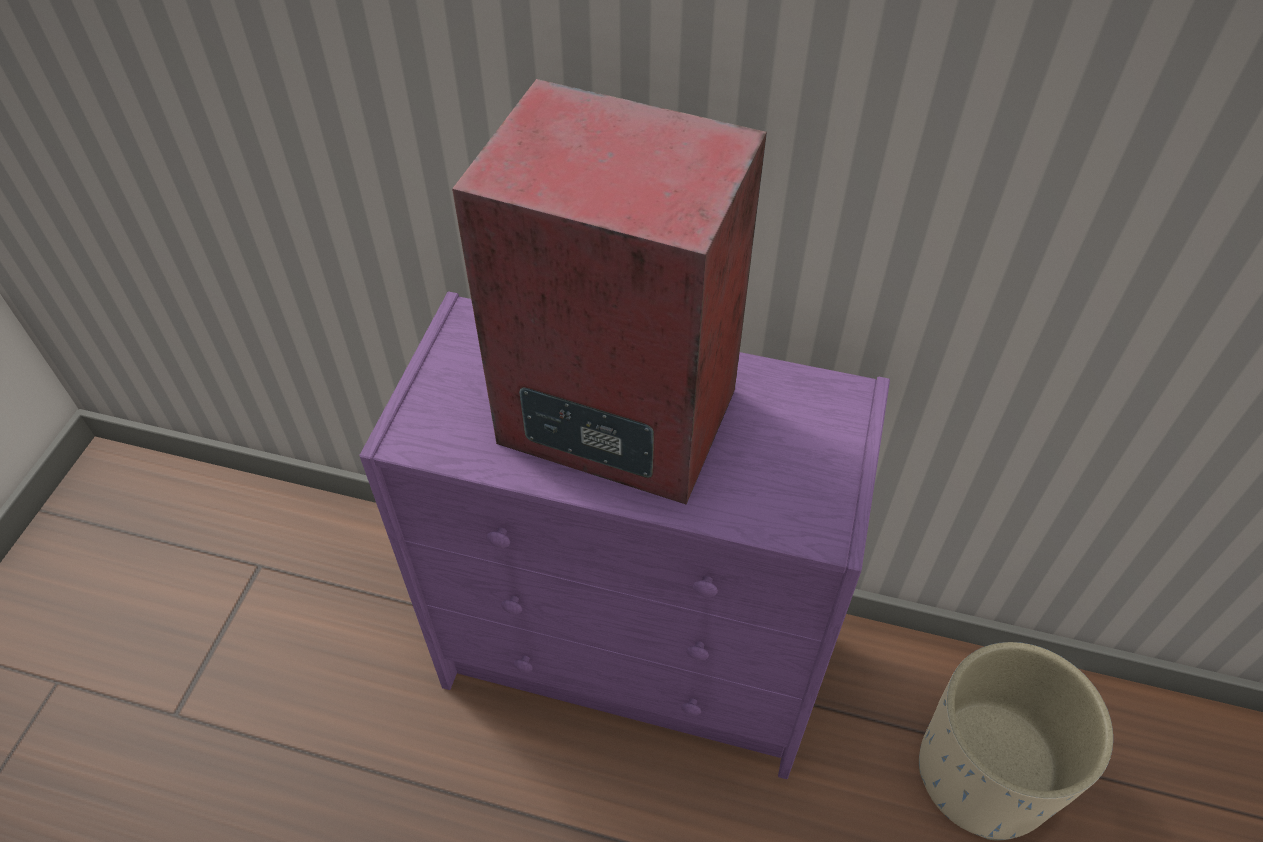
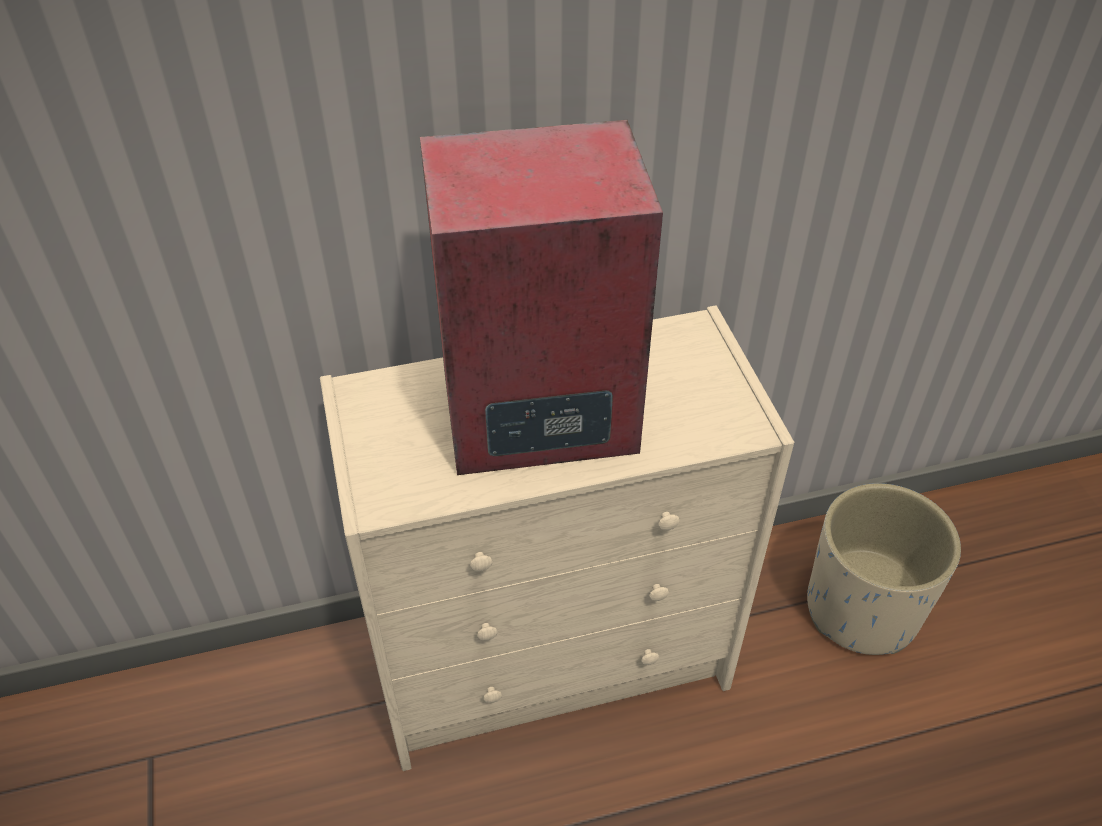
camera: 30 degrees left, 5 degrees down
purple dresser [359,292,890,779] -> beige dresser [320,305,794,771]

